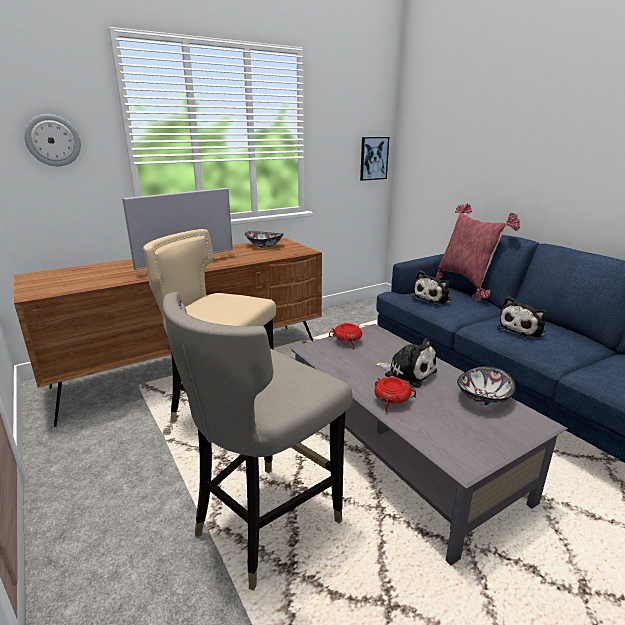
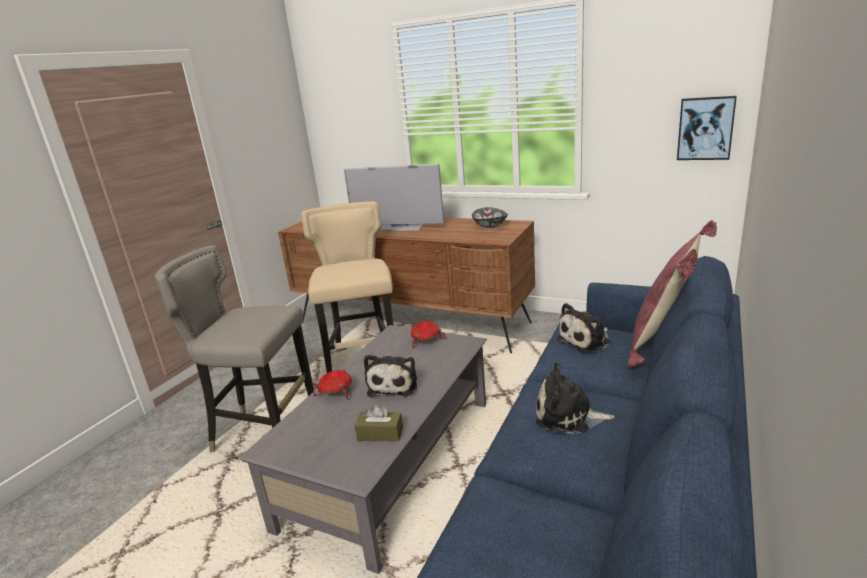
camera: 60 degrees right, 0 degrees up
wall clock [24,114,81,166] -> none
plush toy [412,271,451,305] -> plush toy turned 45 degrees counterclockwise [556,303,611,353]
bowl [457,366,516,405] -> brown tissue box [355,405,403,441]

